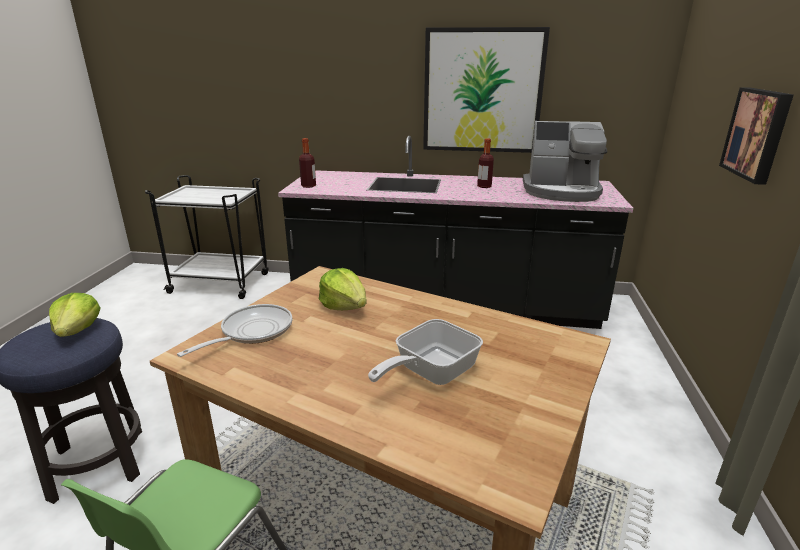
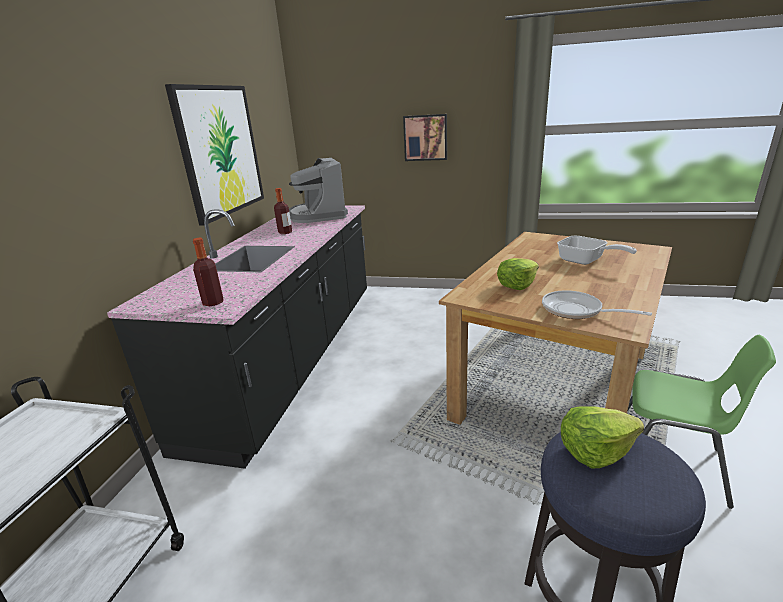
camera: 85 degrees left, 0 degrees up
coffee machine [523,121,607,202] -> coffee machine turned 150 degrees clockwise [289,158,348,223]

